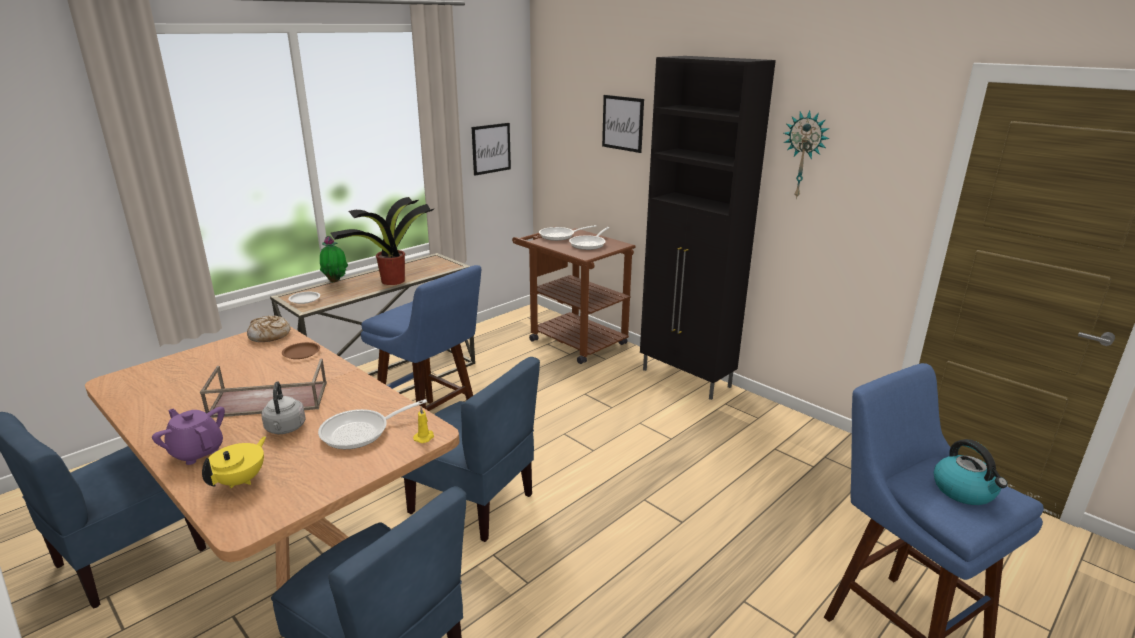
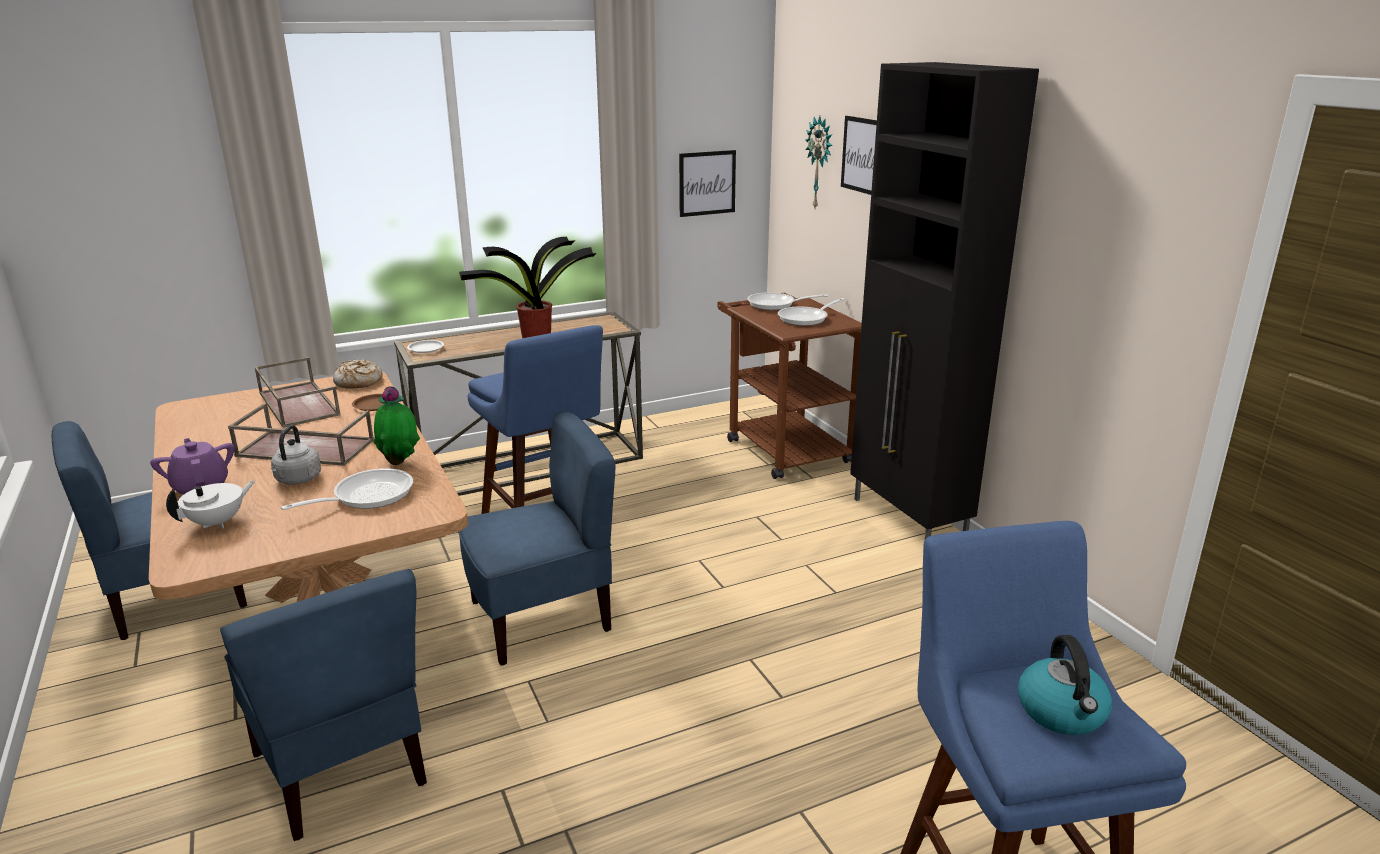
camera: 20 degrees right, 0 degrees up
yellow teapot [202,436,266,488] -> white teapot [166,480,255,529]
frying pan [318,399,427,449] -> frying pan turned 150 degrees clockwise [281,468,413,510]
potted plant [320,236,348,283] -> potted plant moved to [374,386,420,465]
blue chair [402,357,540,542] -> blue chair turned 75 degrees counterclockwise [458,411,616,666]
yellow candle [413,406,434,443] -> none
wall clock [784,110,829,199] -> wall clock moved to [805,116,833,208]
none -> brown tray [254,357,341,428]

